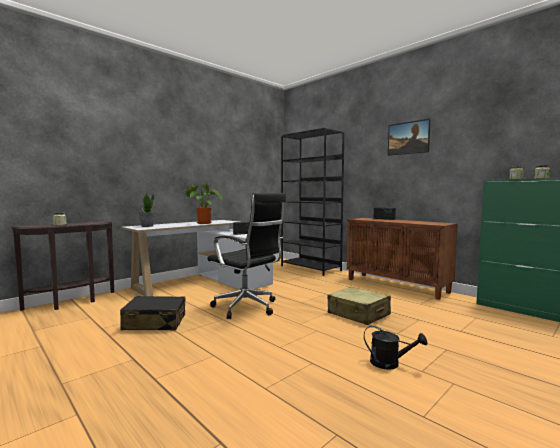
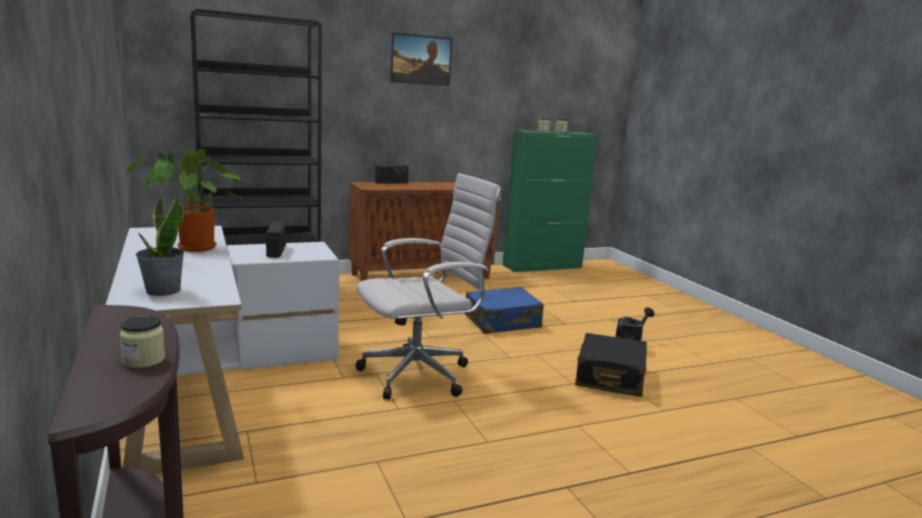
camera: 70 degrees left, 10 degrees up
black suitcase [120,296,185,330] -> black suitcase moved to [575,333,647,397]
black office chair [207,193,286,319] -> white office chair [355,173,501,400]
beige suitcase [327,287,391,325] -> blue suitcase [465,287,544,334]

